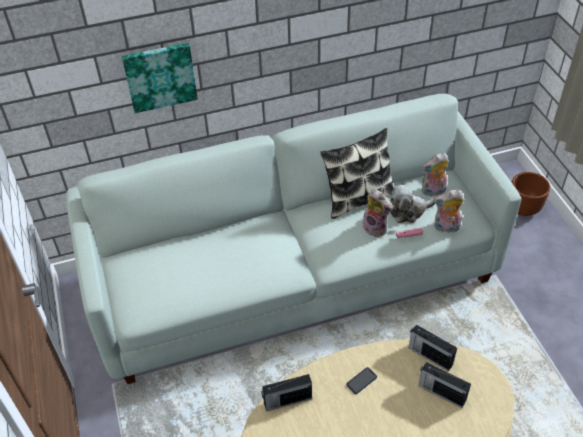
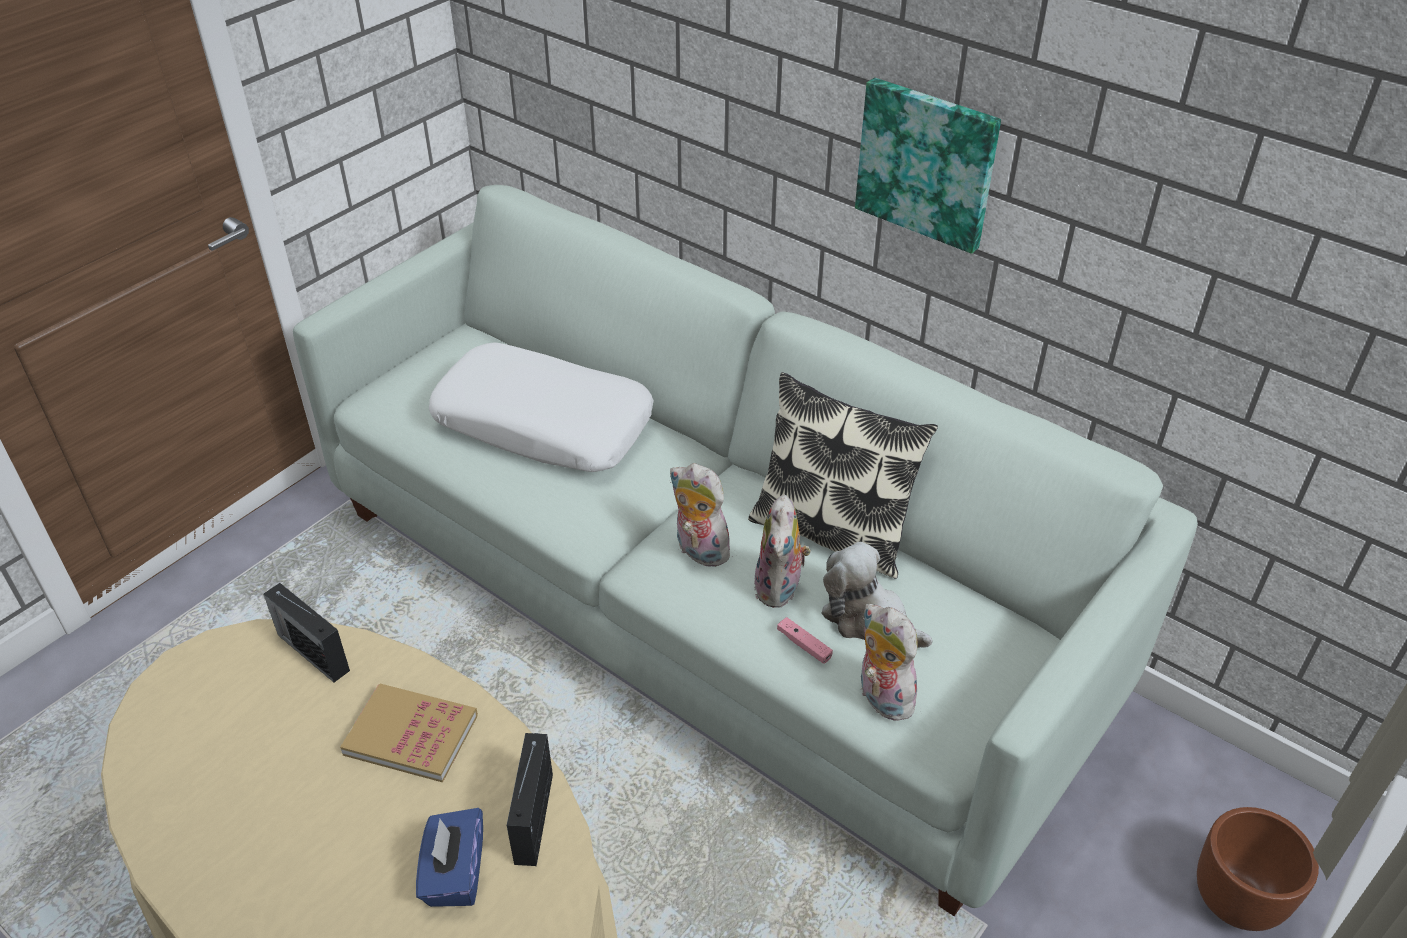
camera: 55 degrees right, 5 degrees down
picture [122,43,198,113] -> picture moved to [855,78,1001,254]
phone [346,367,377,394] -> book [340,684,478,782]
radio [419,362,471,408] -> blue tissue box [416,808,483,907]
plush toy [422,153,449,197] -> plush toy moved to [670,463,730,567]
none -> white pillow [429,343,654,472]

